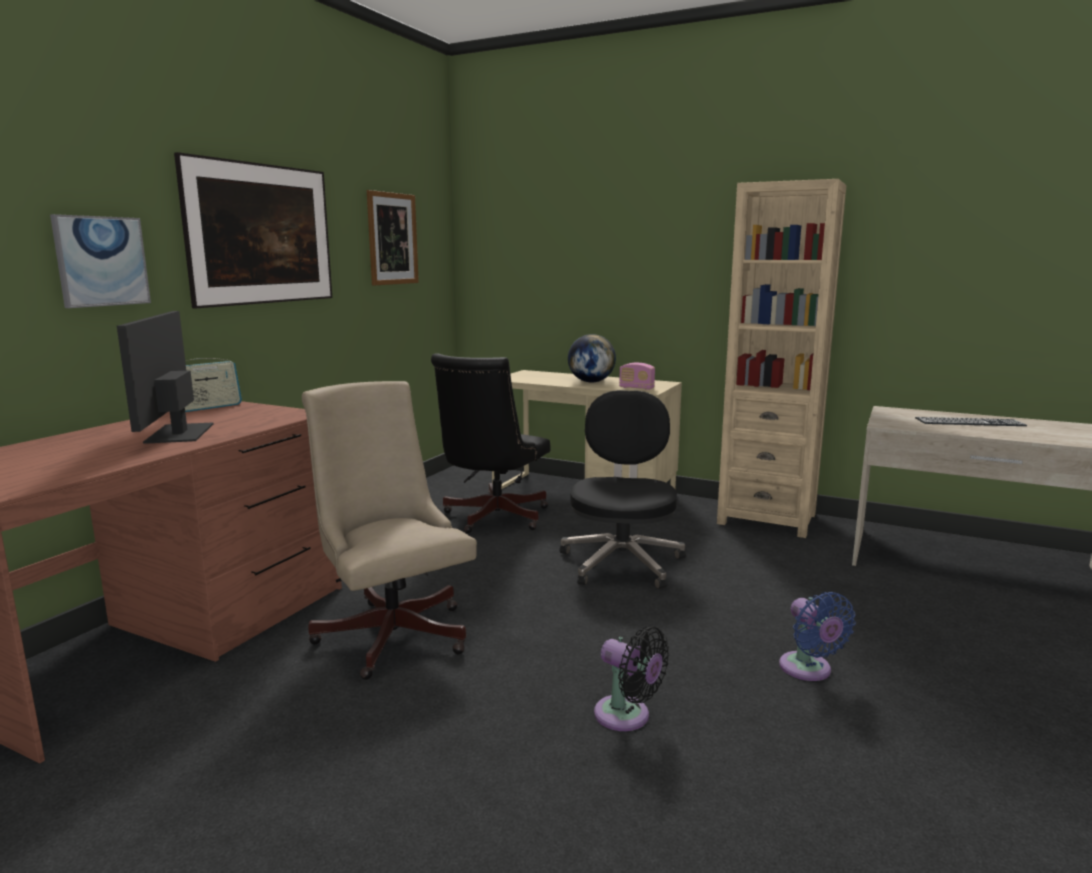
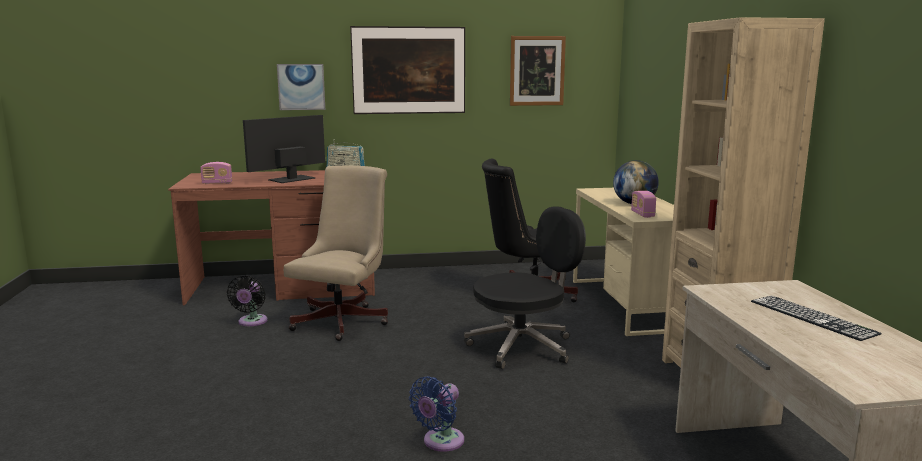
camera: 55 degrees right, 0 degrees up
black fan [594,627,669,731] -> black fan moved to [227,275,268,326]
none -> radio [200,162,232,184]

